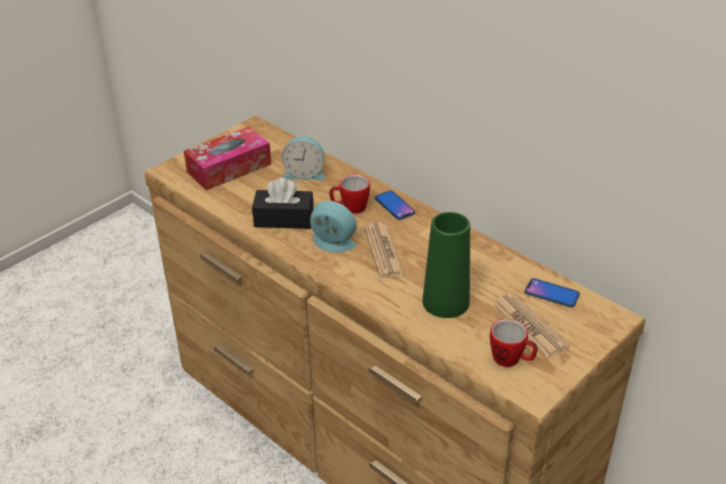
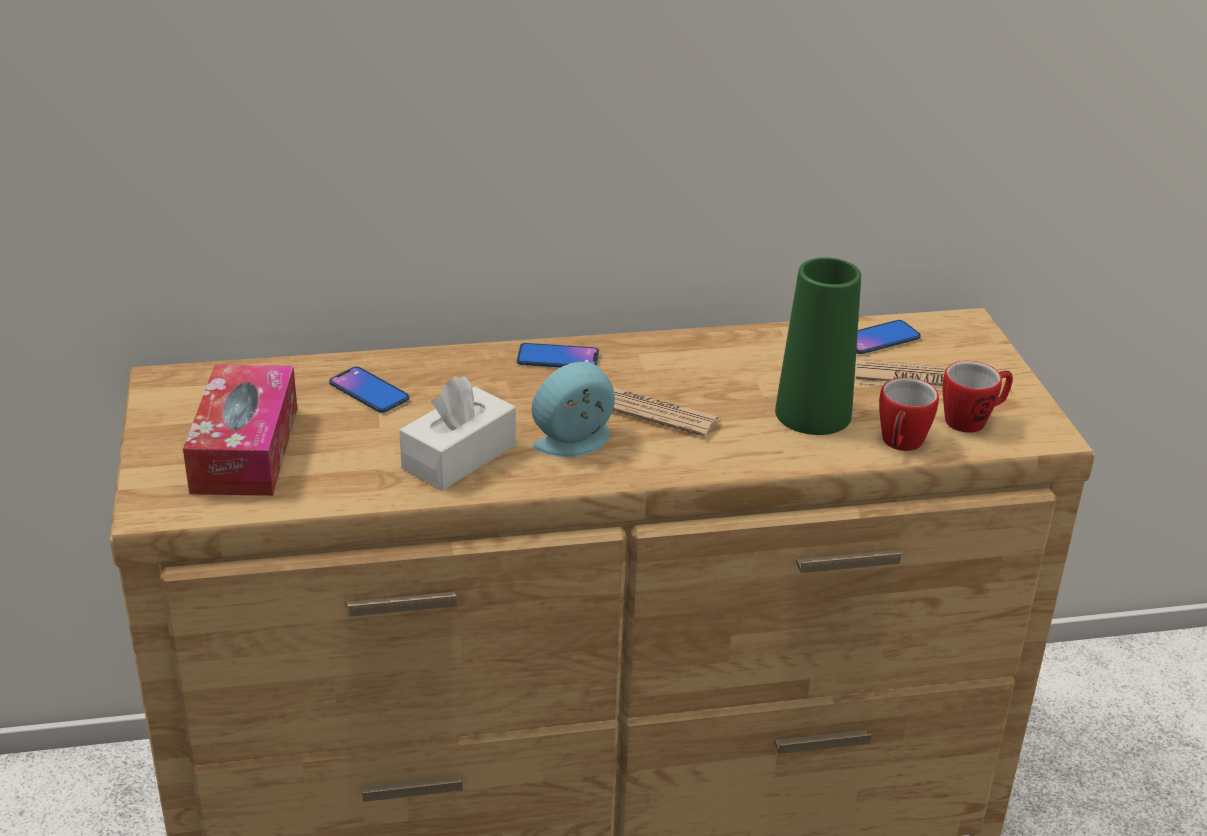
camera: 55 degrees left, 5 degrees down
black tissue box [252,178,314,229] -> white tissue box [399,376,516,490]
alarm clock [281,136,325,180] -> phone [329,367,409,413]
mug [330,174,370,214] -> mug moved to [879,377,939,451]

